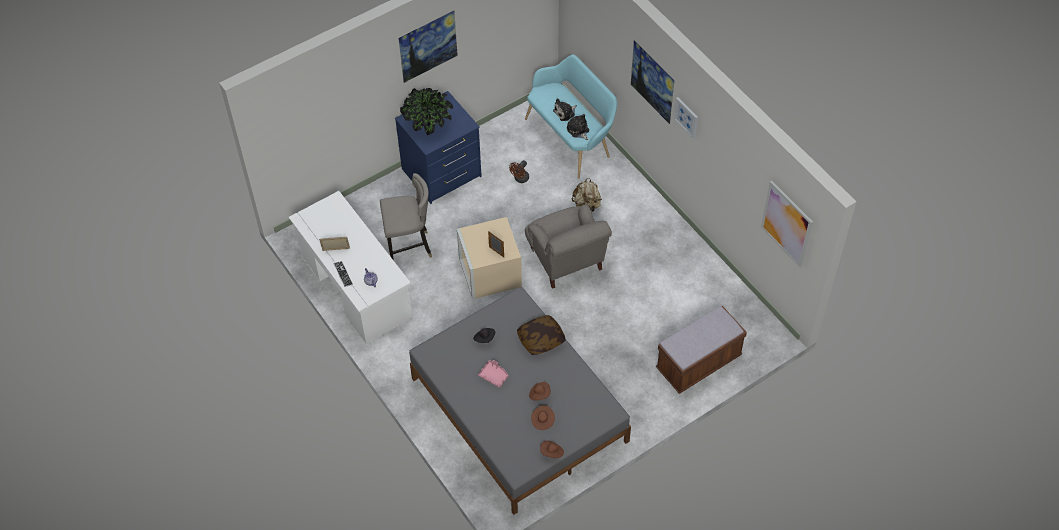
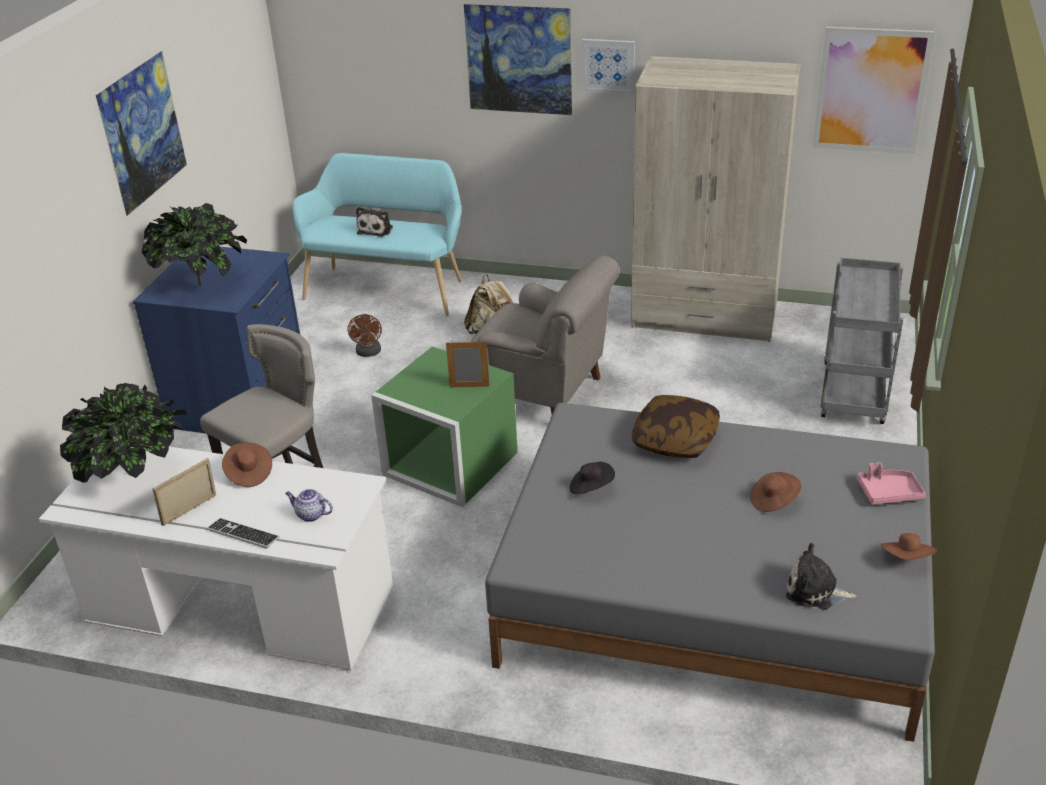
camera: 40 degrees left, 20 degrees down
beige storage box [457,217,522,299] -> green storage box [371,347,518,507]
pink tray [478,360,508,388] -> pink tray moved to [857,462,926,505]
brown hat [531,405,555,430] -> brown hat moved to [222,443,272,487]
plush toy [567,114,589,140] -> plush toy moved to [786,543,857,610]
brown bench [656,306,747,394] -> grey cart [820,258,903,424]
none -> potted plant [60,383,187,483]
none -> beige wardrobe [631,56,801,342]

